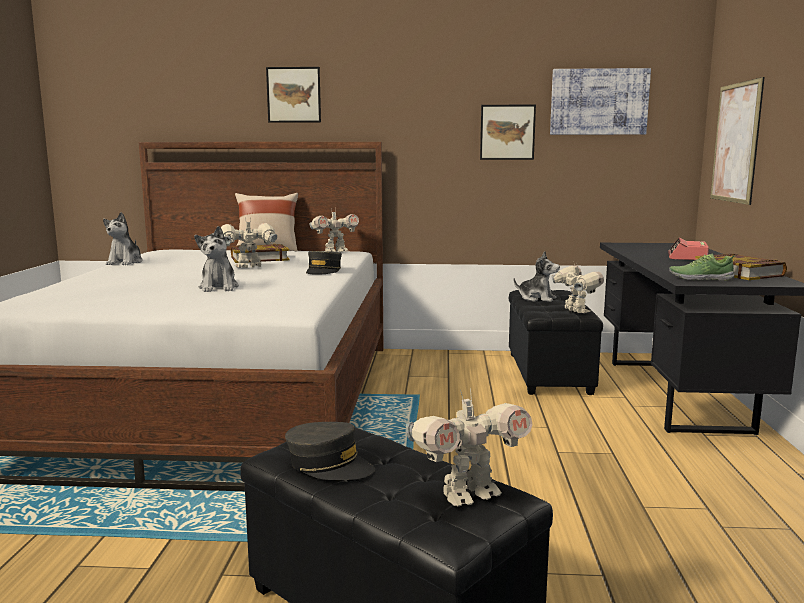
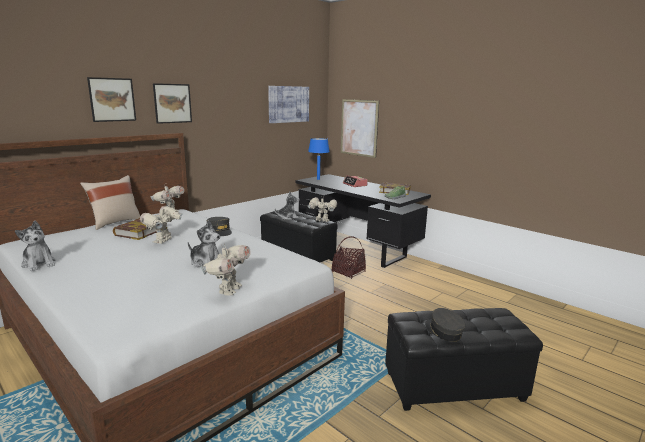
camera: 50 degrees left, 5 degrees up
grey cap [285,422,375,480] -> grey cap turned 90 degrees counterclockwise [425,308,466,342]
toy robot [406,388,532,506] -> toy robot moved to [201,244,251,296]
picture [480,105,536,160] -> picture moved to [153,83,192,124]
none -> blue table lamp [308,138,330,180]
none -> basket [332,236,366,279]

